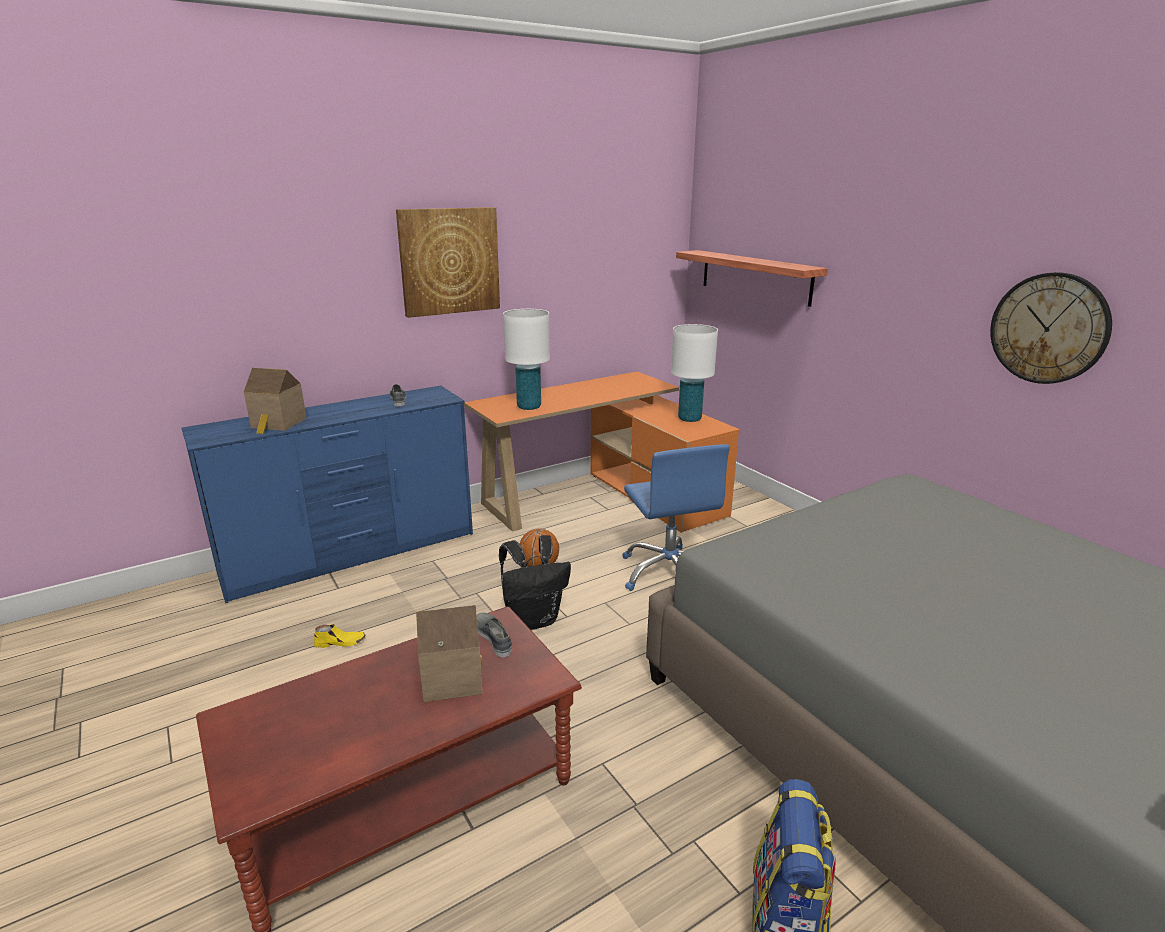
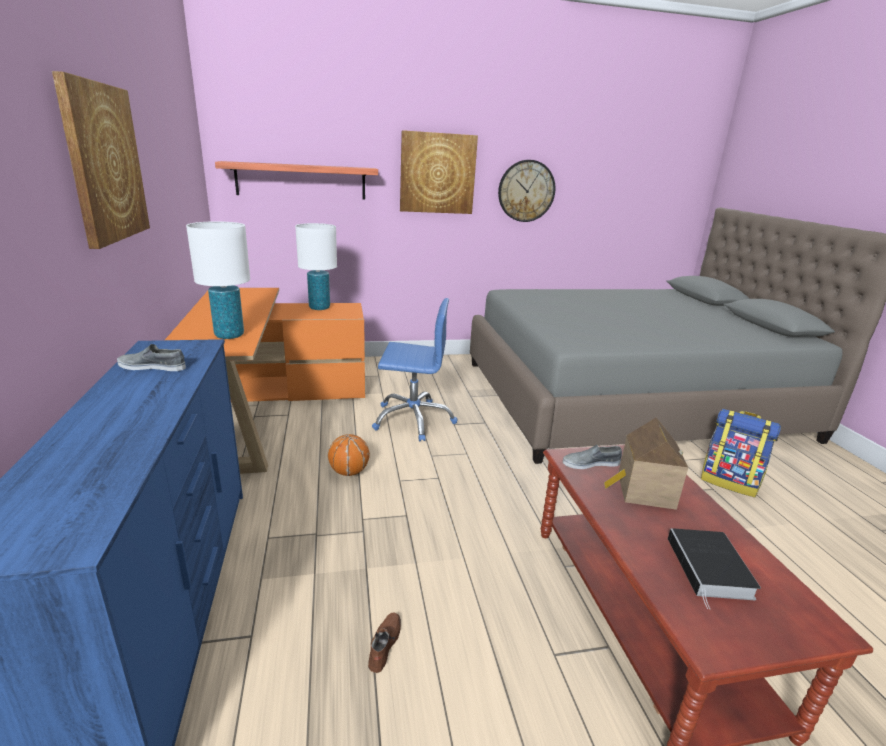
camera: 70 degrees left, 0 degrees up
toy house [244,368,306,434] -> none
yellow shoe [314,624,366,648] -> brown shoe [368,612,401,673]
black backpack [499,535,571,630] -> none
none -> picture [400,130,478,214]
none -> book [668,528,761,610]

